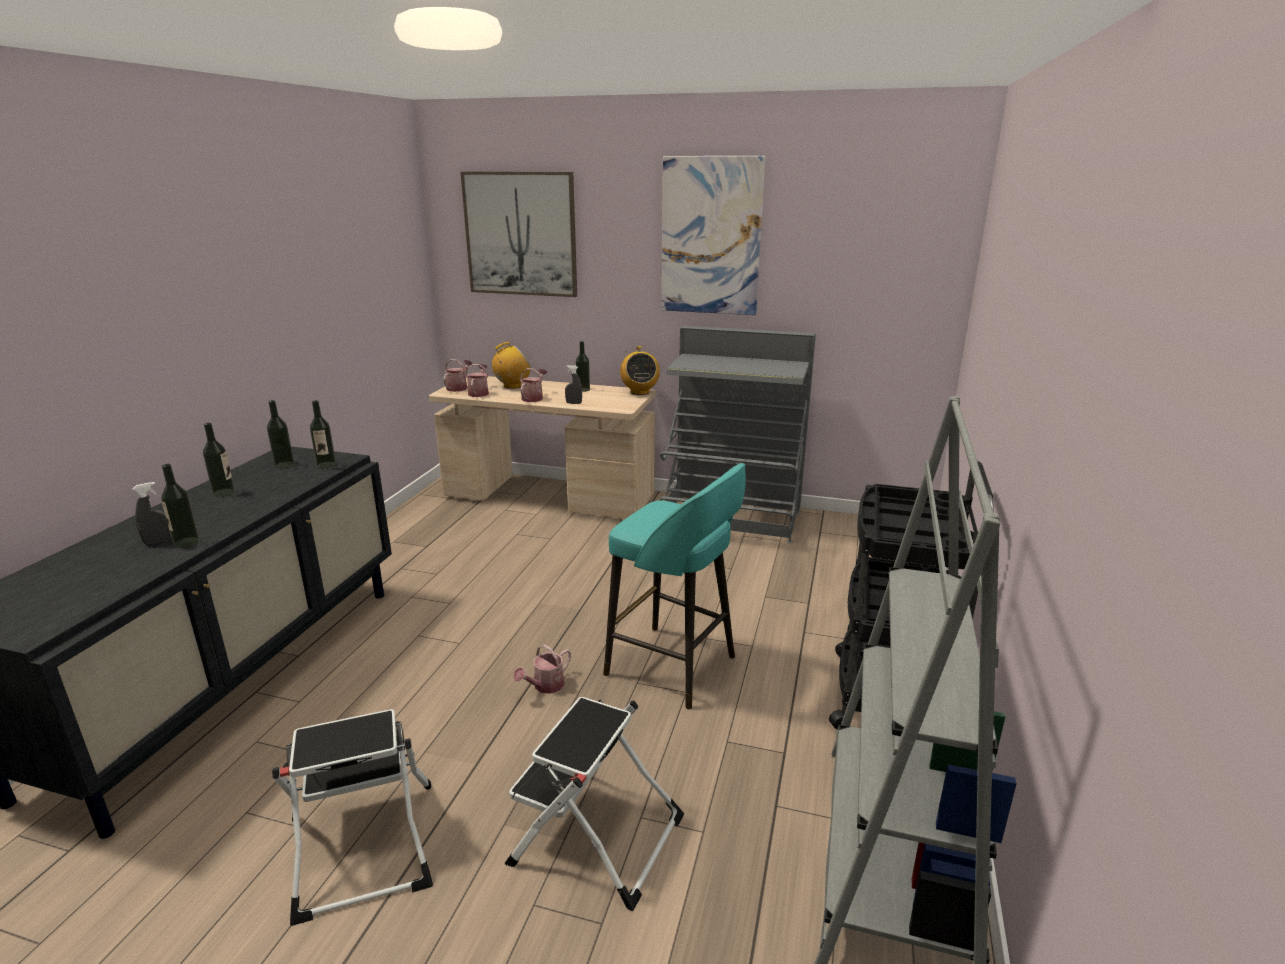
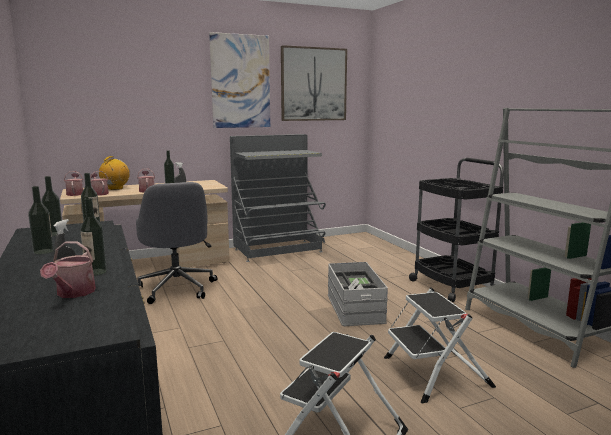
camera: 40 degrees left, 10 degrees down
picture [460,172,577,297] -> picture moved to [281,45,347,121]
watering can [513,644,571,694] -> watering can moved to [40,241,96,298]
turquoise stool [603,463,746,710] -> grey storage box [328,262,388,326]
radio [620,346,660,395] -> none
none -> grey office chair [136,182,217,304]

